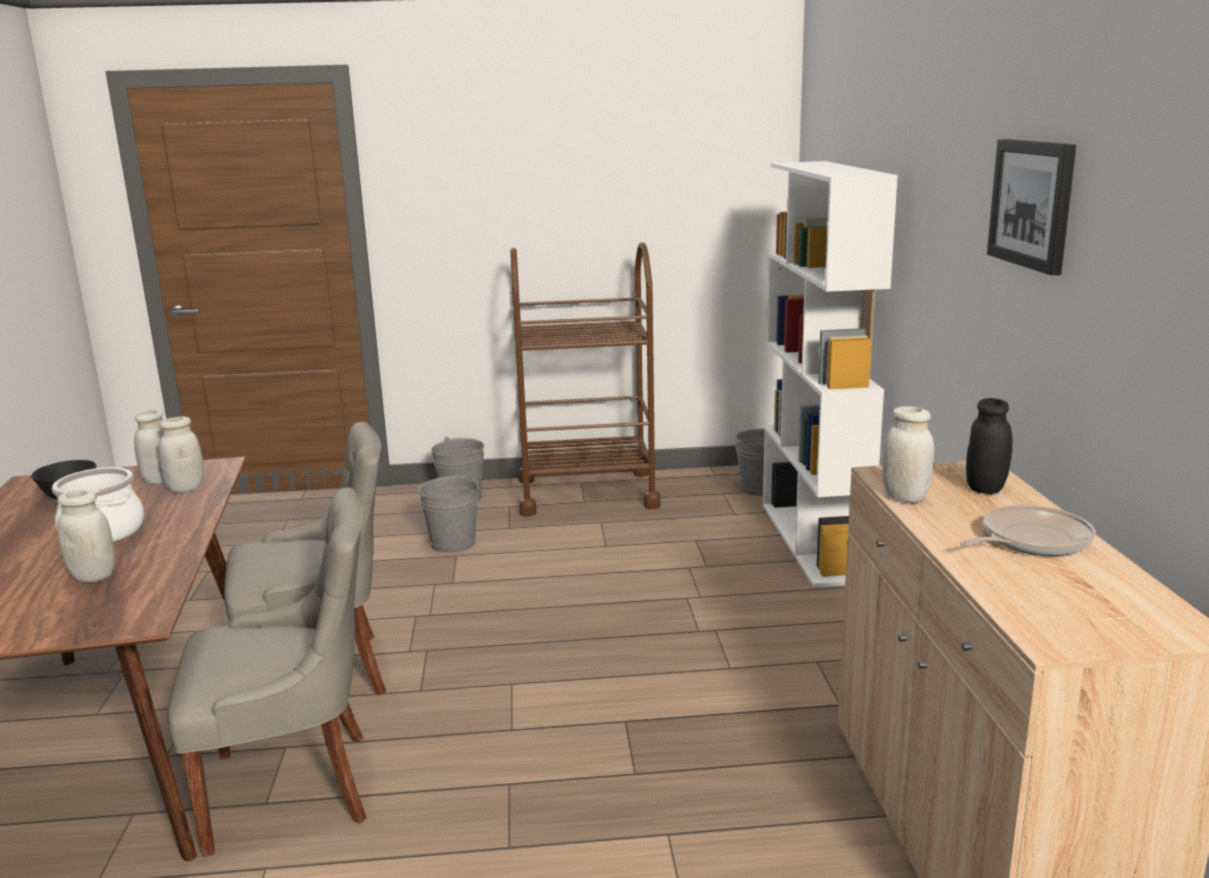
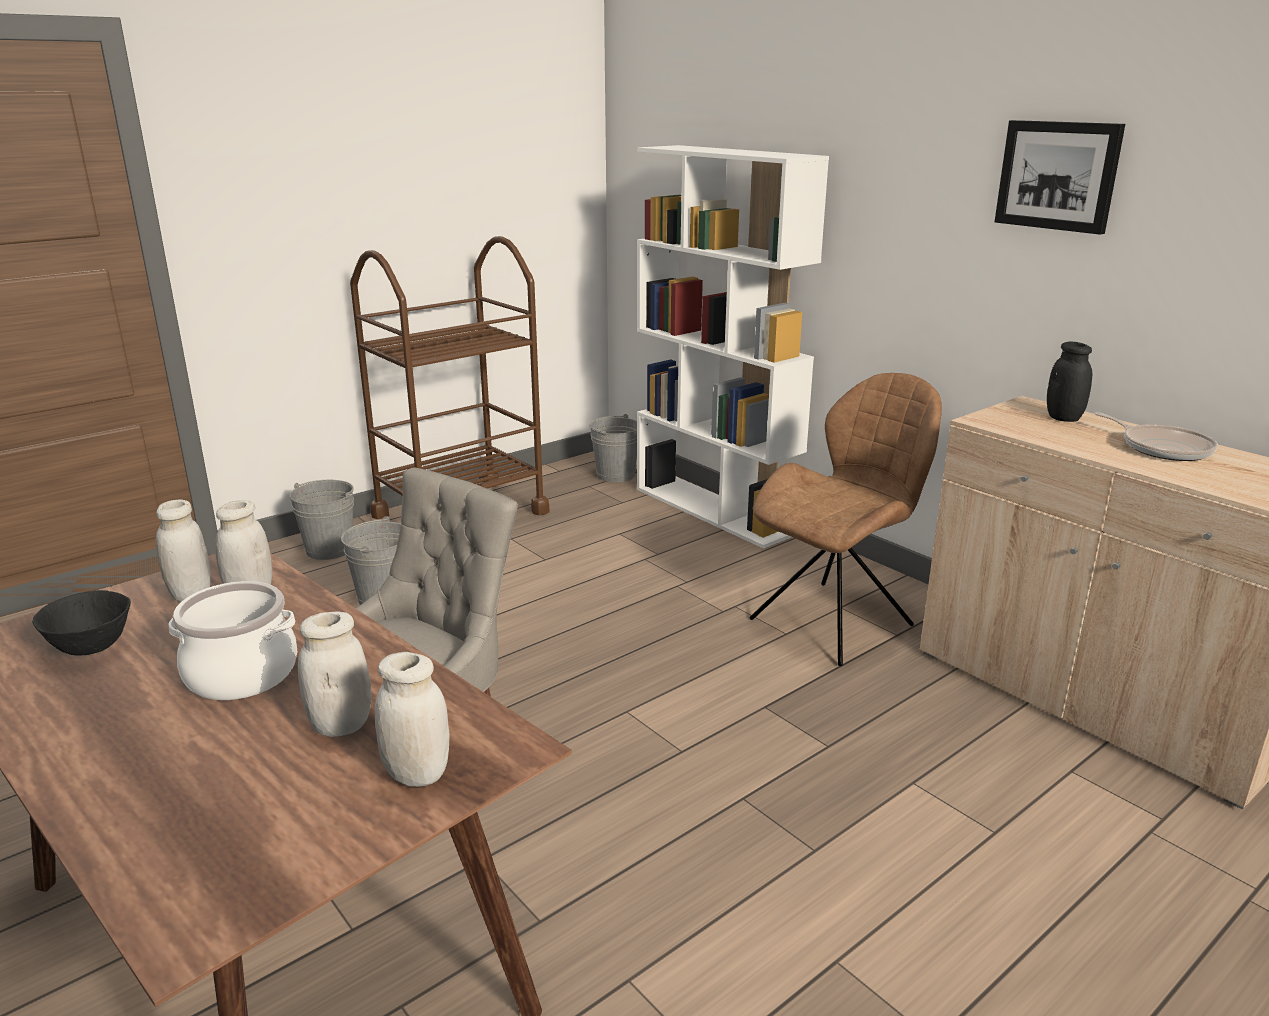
camera: 35 degrees left, 5 degrees up
grey chair [168,488,366,857] -> none
white jar [882,406,934,503] -> white jar moved to [375,652,450,787]
frying pan [959,505,1096,556] -> frying pan turned 120 degrees clockwise [1095,412,1218,461]
none -> brown chair [749,373,942,666]

